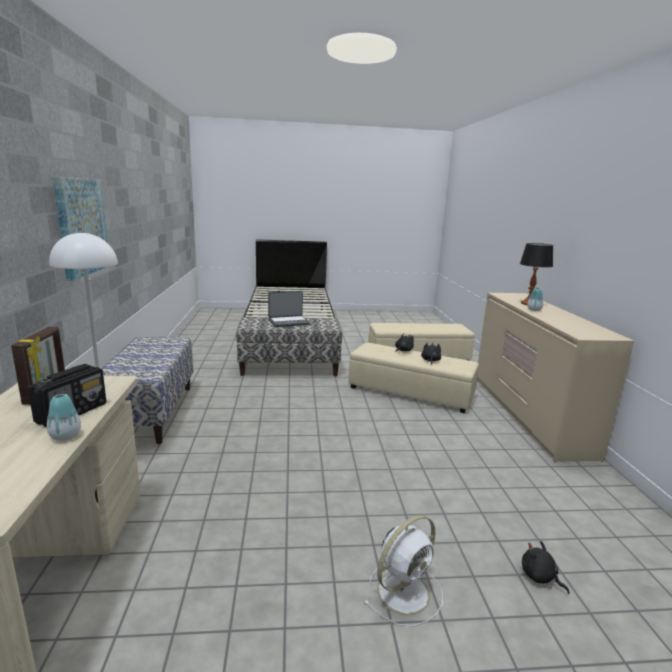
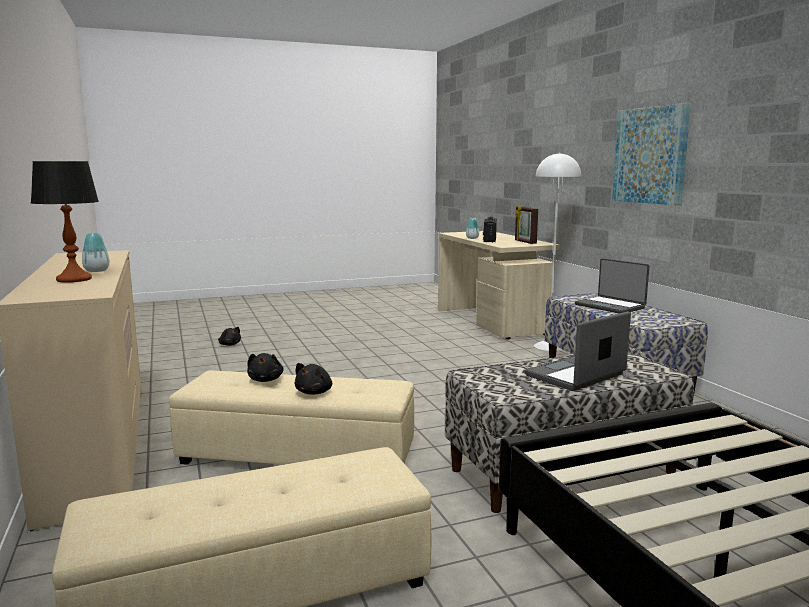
camera: 165 degrees right, 5 degrees down
white fan [364,515,443,627] -> none
none -> laptop [575,258,649,313]

